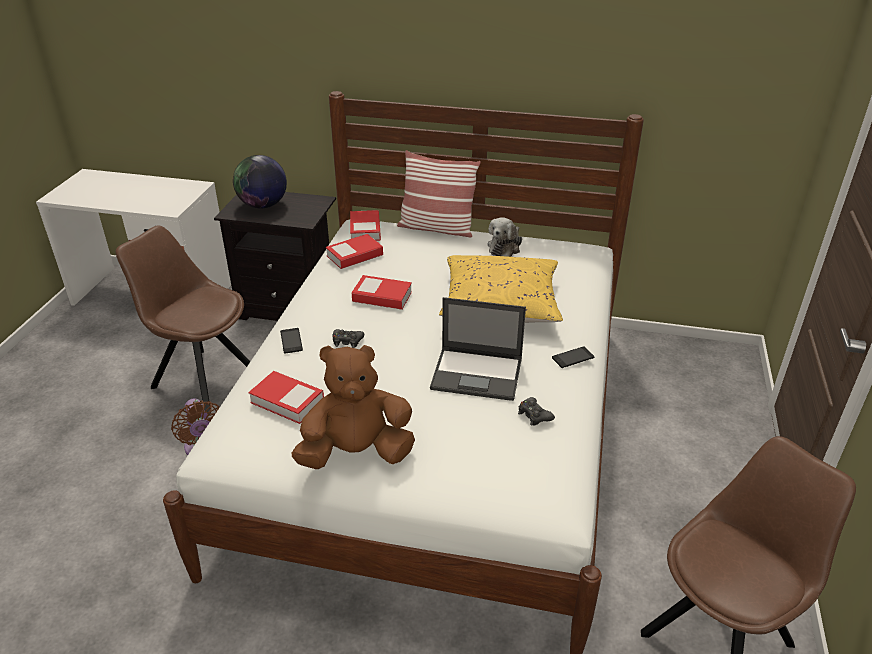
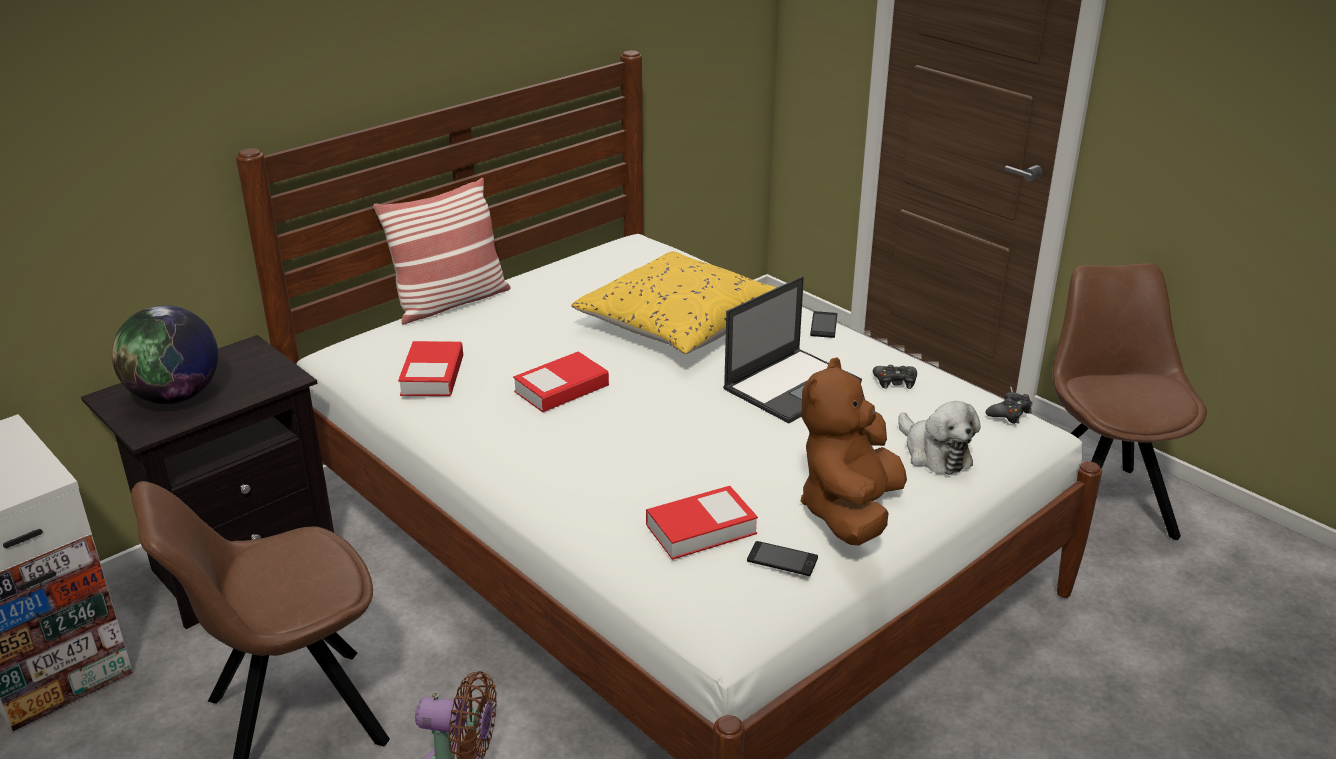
camera: 55 degrees left, 5 degrees down
phone [280,328,303,354] -> phone moved to [747,541,818,576]
black game controller [333,329,364,348] -> black game controller moved to [986,392,1032,424]
book [350,210,381,241] -> none
plush toy [487,217,522,257] -> plush toy moved to [898,401,981,475]

